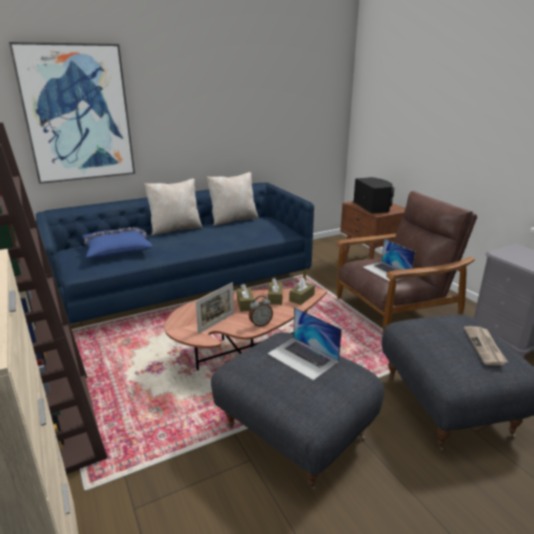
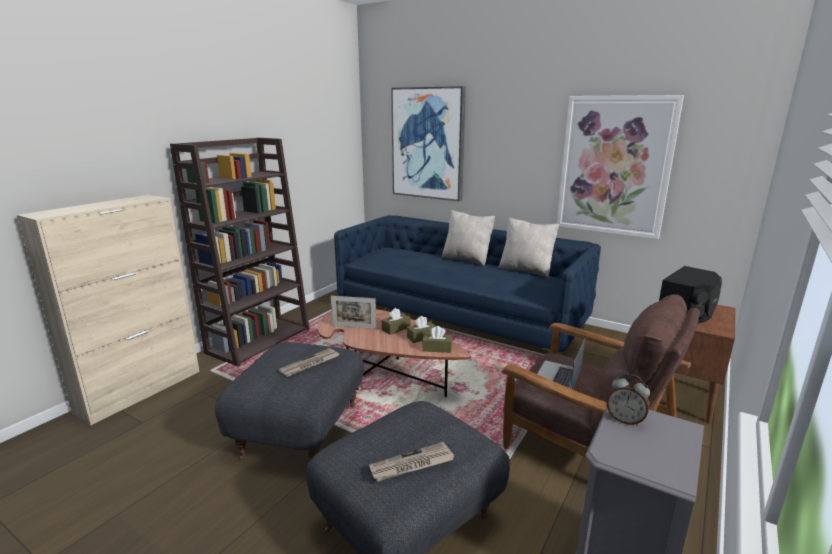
camera: 60 degrees right, 5 degrees down
blue pillow [82,227,152,258] -> none
alarm clock [249,296,273,327] -> alarm clock moved to [606,374,650,426]
laptop [267,307,342,381] -> newspaper [279,348,339,377]
none -> picture [557,95,684,239]

